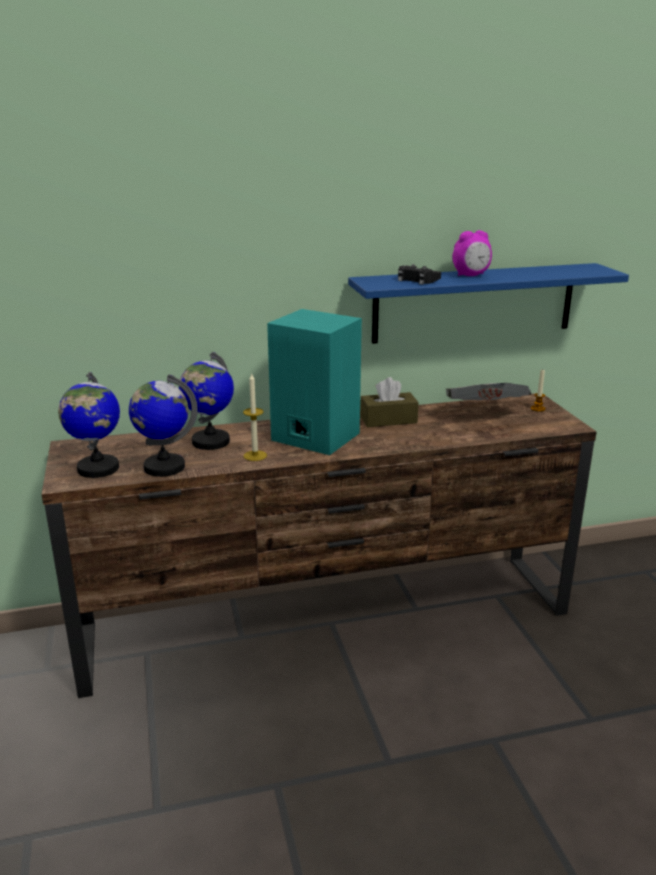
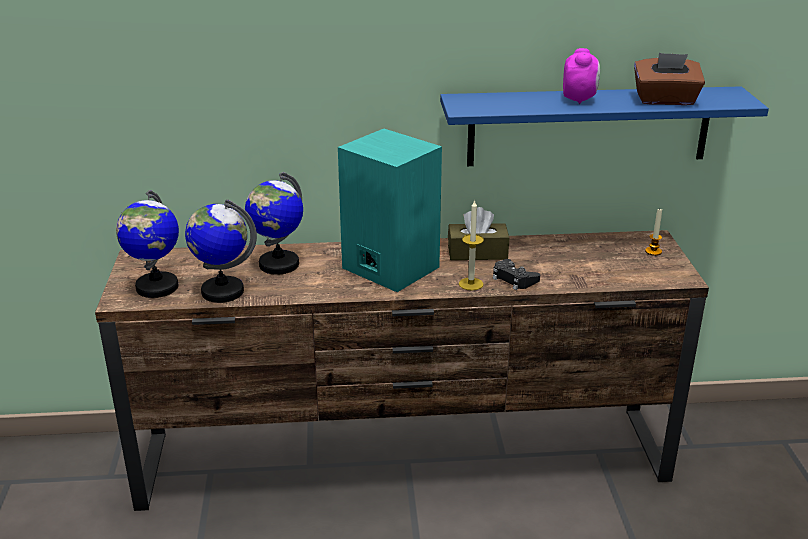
camera: 10 degrees right, 5 degrees up
candle [243,374,267,461] -> candle moved to [459,199,484,291]
black game controller [398,264,441,285] -> black game controller moved to [493,259,540,290]
newspaper [446,383,532,401] -> none
alarm clock [453,230,492,276] -> alarm clock turned 75 degrees counterclockwise [563,48,600,104]
none -> brown tissue box [634,53,705,105]

